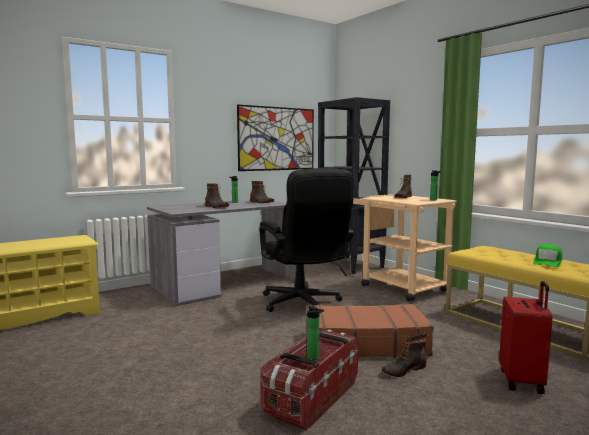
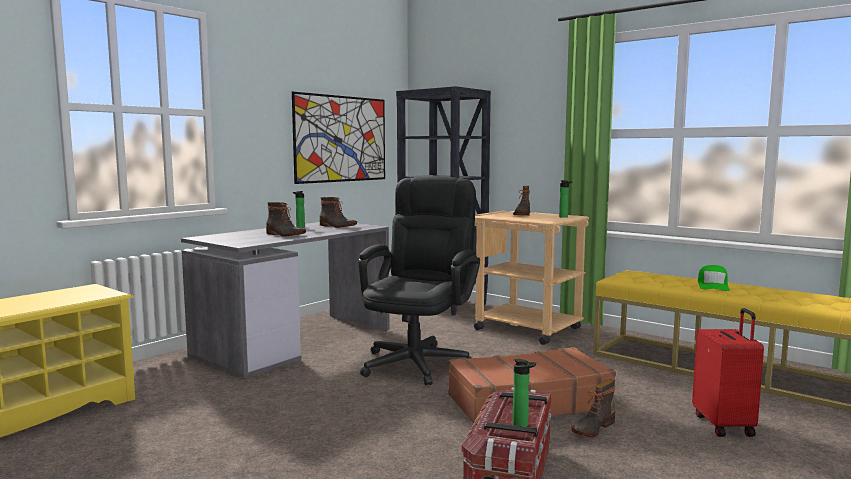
camera: 15 degrees left, 0 degrees up
black office chair [259,168,354,312] -> black office chair turned 120 degrees counterclockwise [359,176,480,386]

